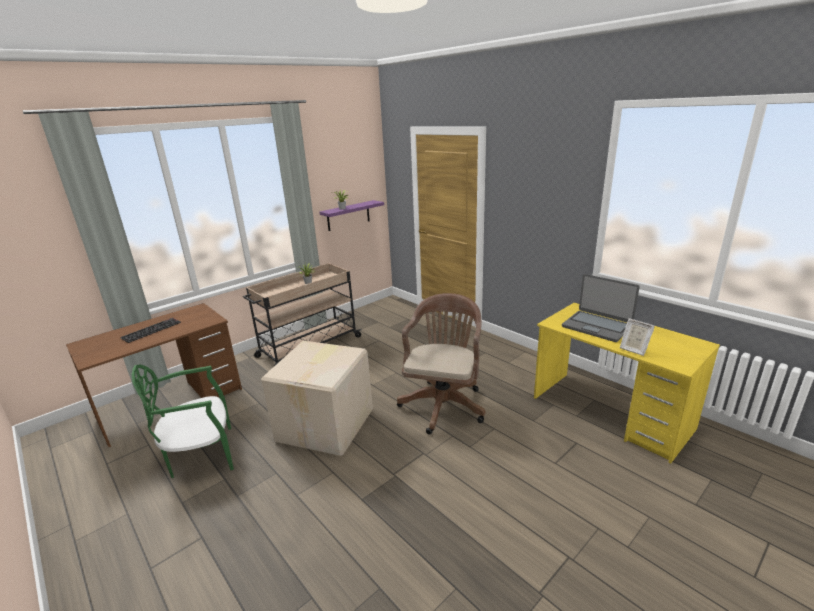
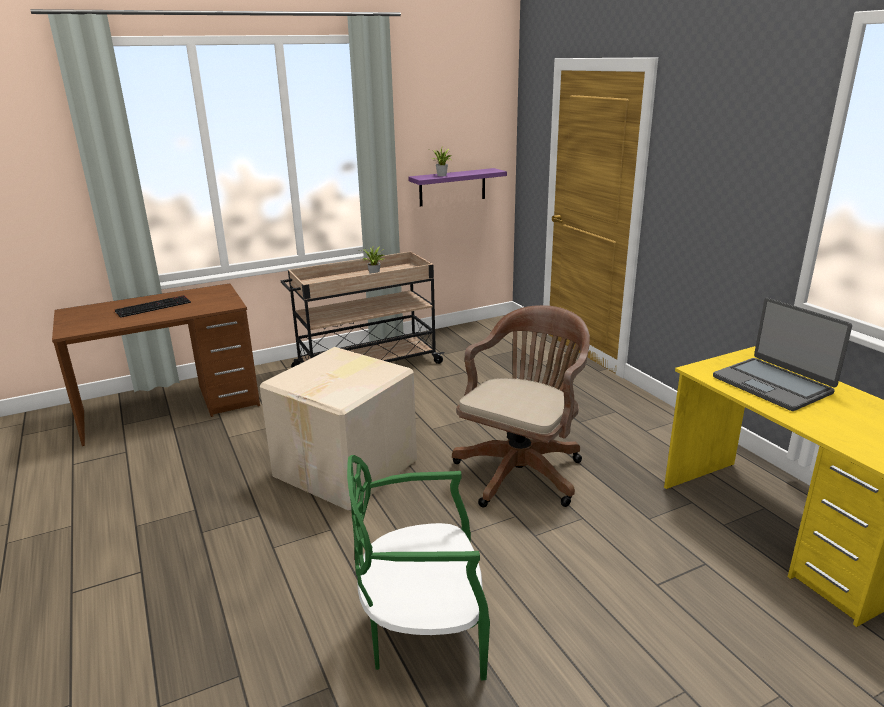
camera: 15 degrees right, 0 degrees up
green chair [132,364,234,478] -> green chair moved to [347,455,490,680]
picture frame [620,318,655,356] -> none

